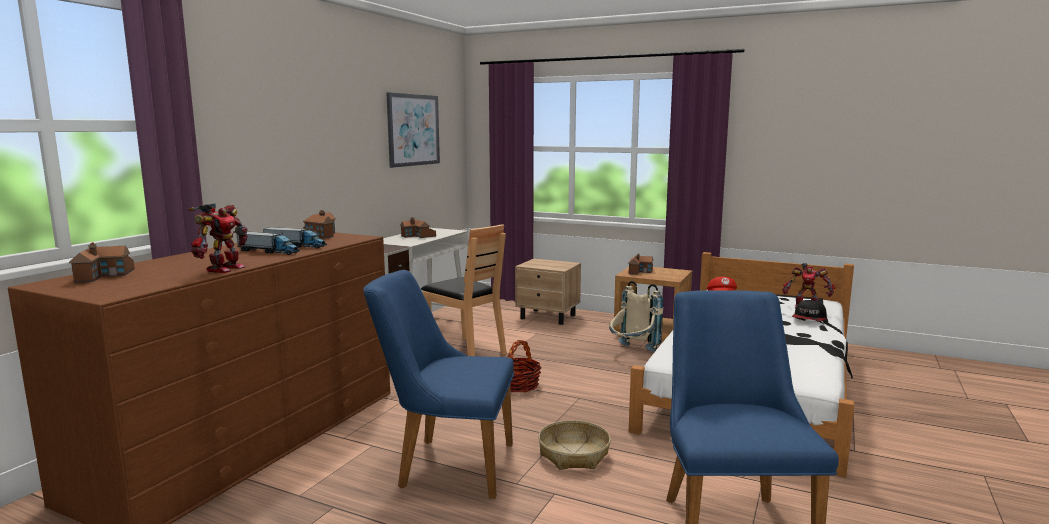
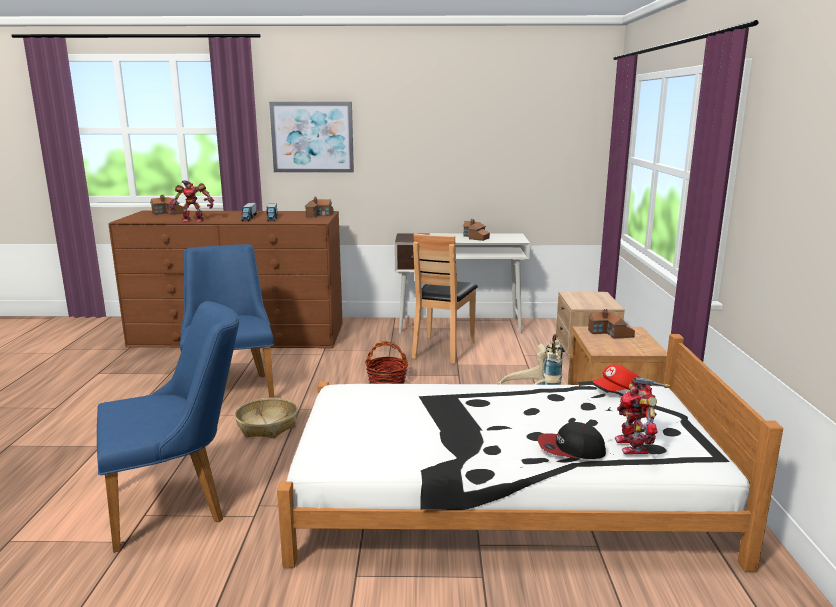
camera: 65 degrees right, 5 degrees up
picture [387,92,440,168] -> picture moved to [269,102,354,173]

